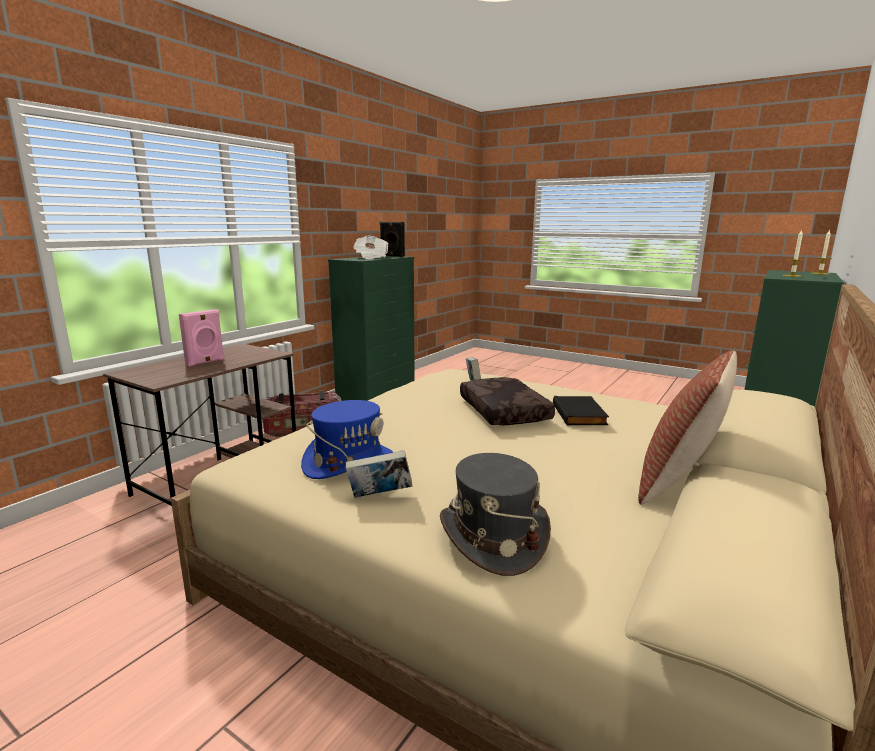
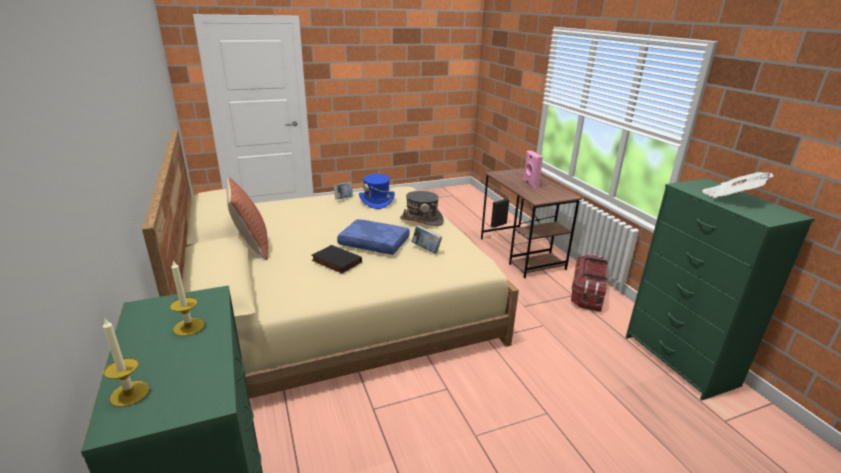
camera: 125 degrees right, 10 degrees up
black speaker [380,222,405,257] -> black speaker moved to [491,198,509,228]
grey hat [440,453,551,576] -> grey hat moved to [400,191,444,226]
brown pillow [460,377,555,426] -> blue pillow [337,219,410,255]

